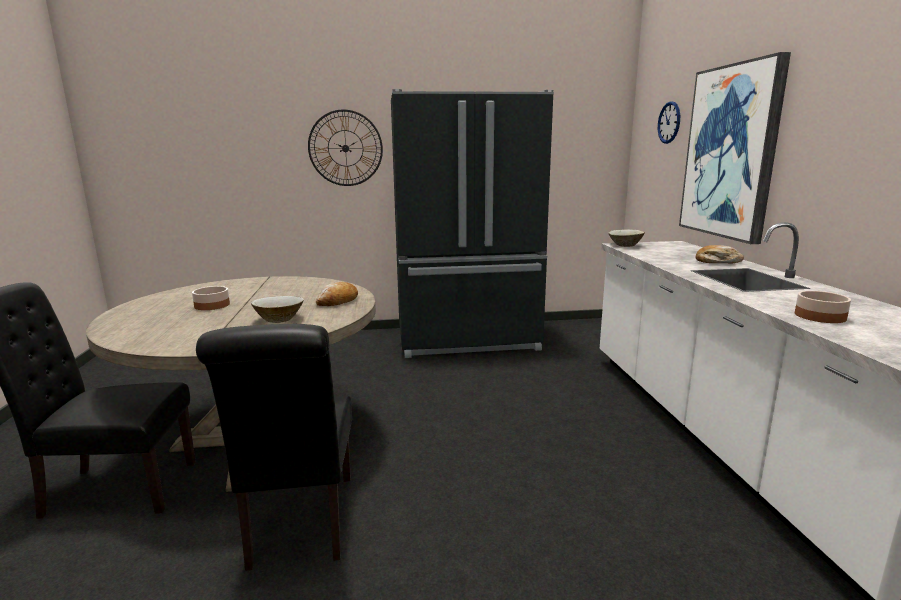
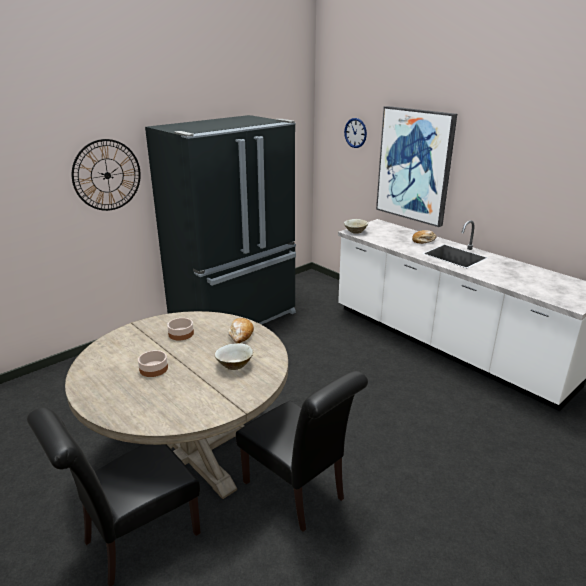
camera: 35 degrees left, 10 degrees up
bowl [795,291,851,323] -> bowl moved to [167,318,194,340]

